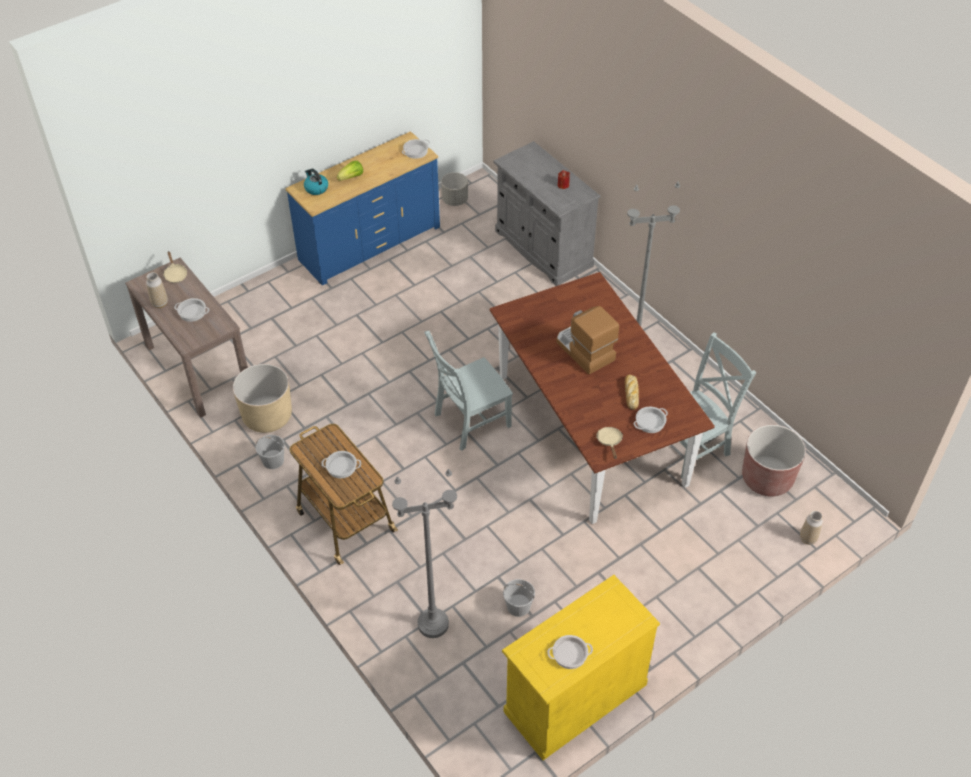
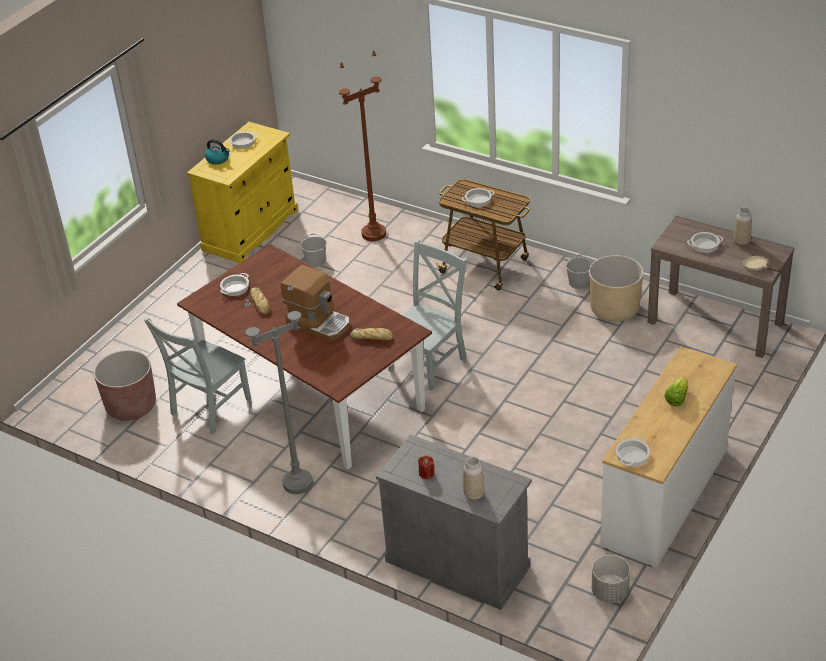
camera: 160 degrees right, 10 degrees down
blue dresser [286,131,440,286] -> white dresser [600,346,737,568]
kettle [304,169,328,195] -> kettle moved to [205,139,230,165]
grey floor lamp [392,469,457,638] -> brown floor lamp [339,50,386,241]
beige frying pan [596,427,623,459] -> none
vase [800,511,823,544] -> vase moved to [463,456,485,501]
none -> bread [350,328,393,341]

